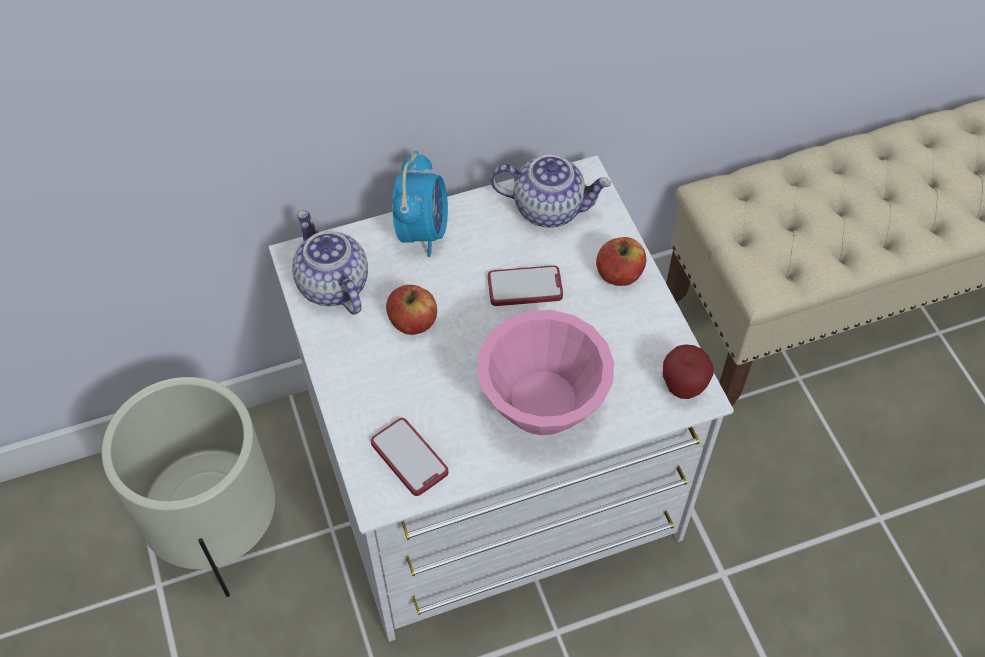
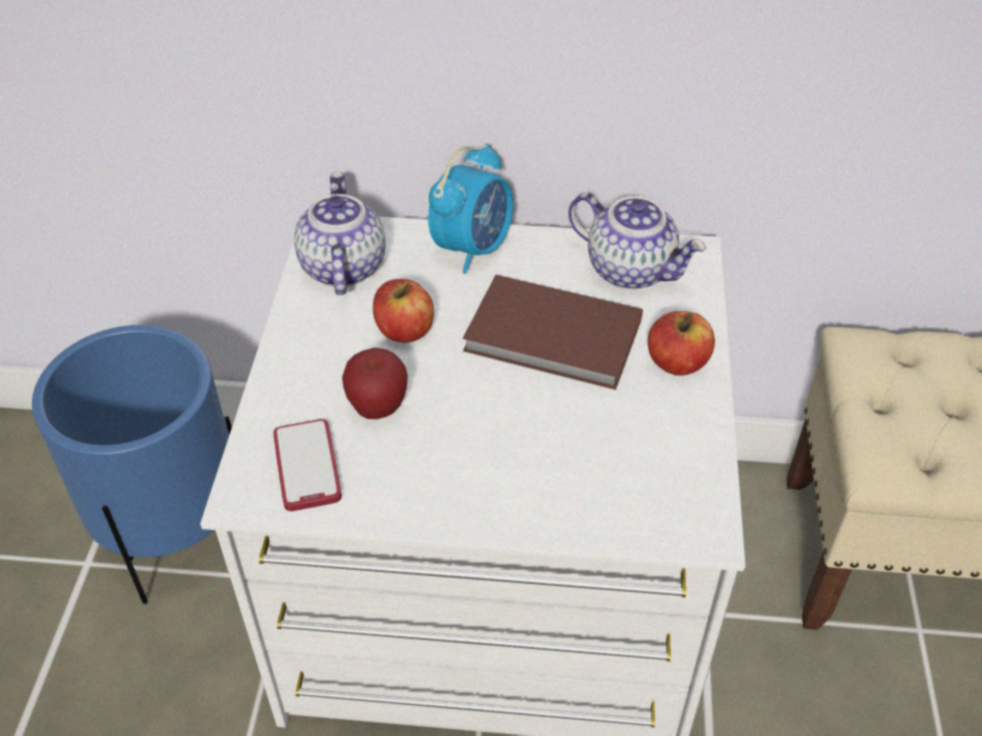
camera: 25 degrees right, 10 degrees down
beige planter [102,377,275,597] -> blue planter [32,325,232,604]
pink bowl [477,310,614,435] -> none
phone [488,265,563,306] -> brown book [463,275,643,390]
apple [663,344,714,399] -> apple moved to [342,348,408,419]

